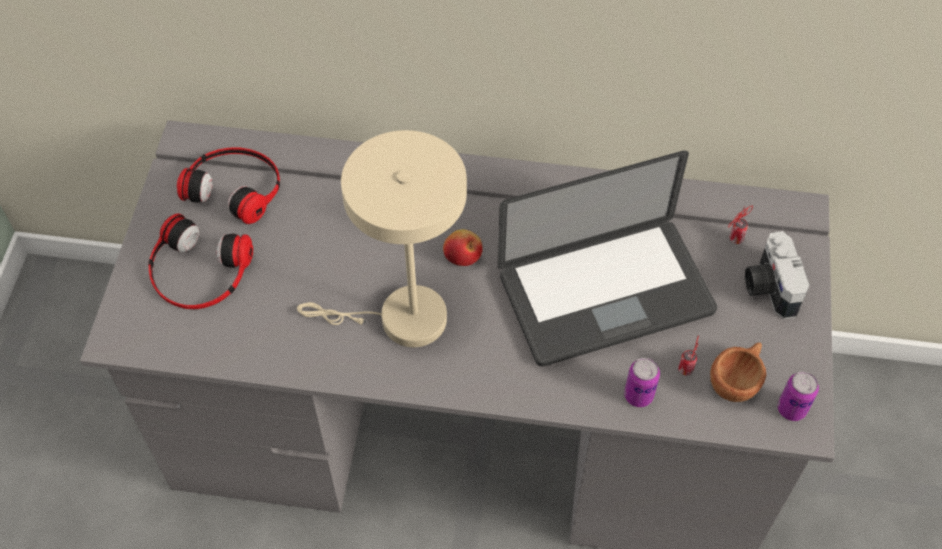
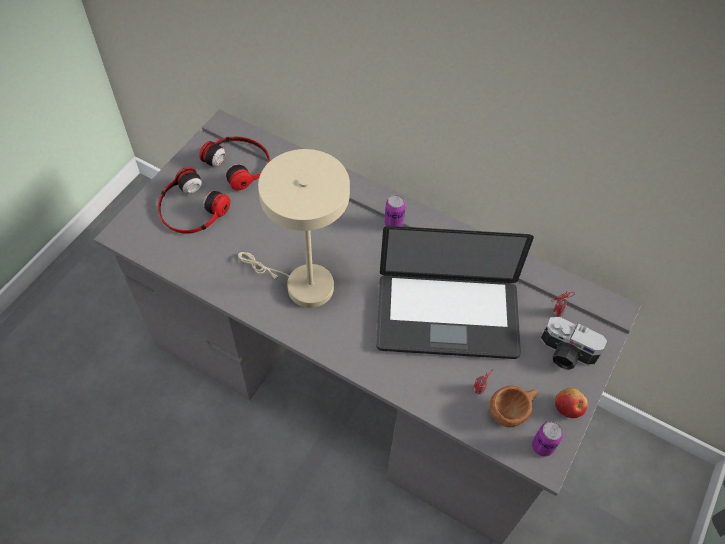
camera: 20 degrees right, 0 degrees up
apple [443,229,483,266] -> apple moved to [555,388,588,418]
can [624,358,660,407] -> can moved to [384,195,406,227]
camera [745,231,810,319] -> camera turned 75 degrees counterclockwise [541,317,607,370]

